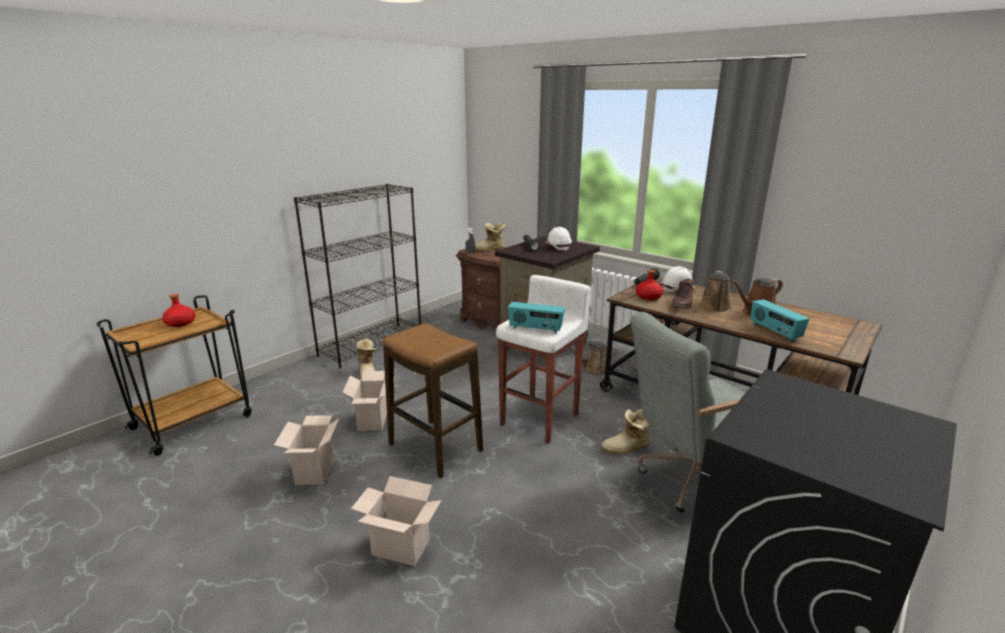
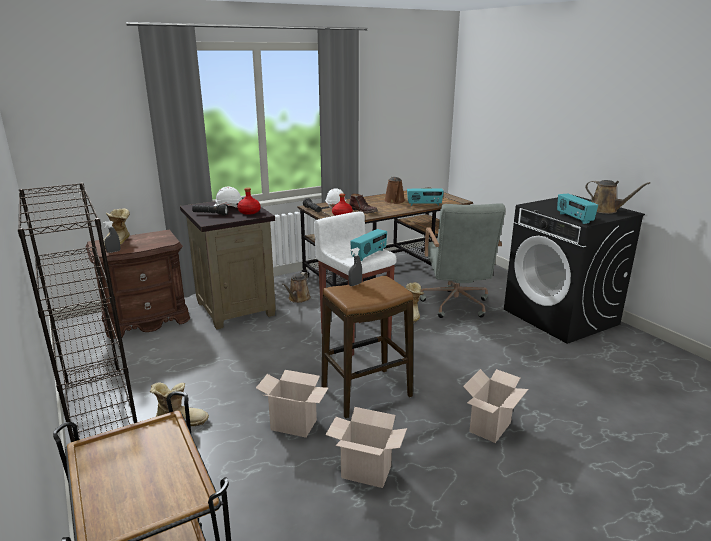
camera: 70 degrees left, 0 degrees up
red bottle [162,294,195,327] -> red bottle moved to [237,188,261,215]
brown watering can [699,271,732,312] -> brown watering can moved to [585,180,650,214]
none -> grey spray bottle [348,248,362,286]
none -> radio [557,194,598,224]

